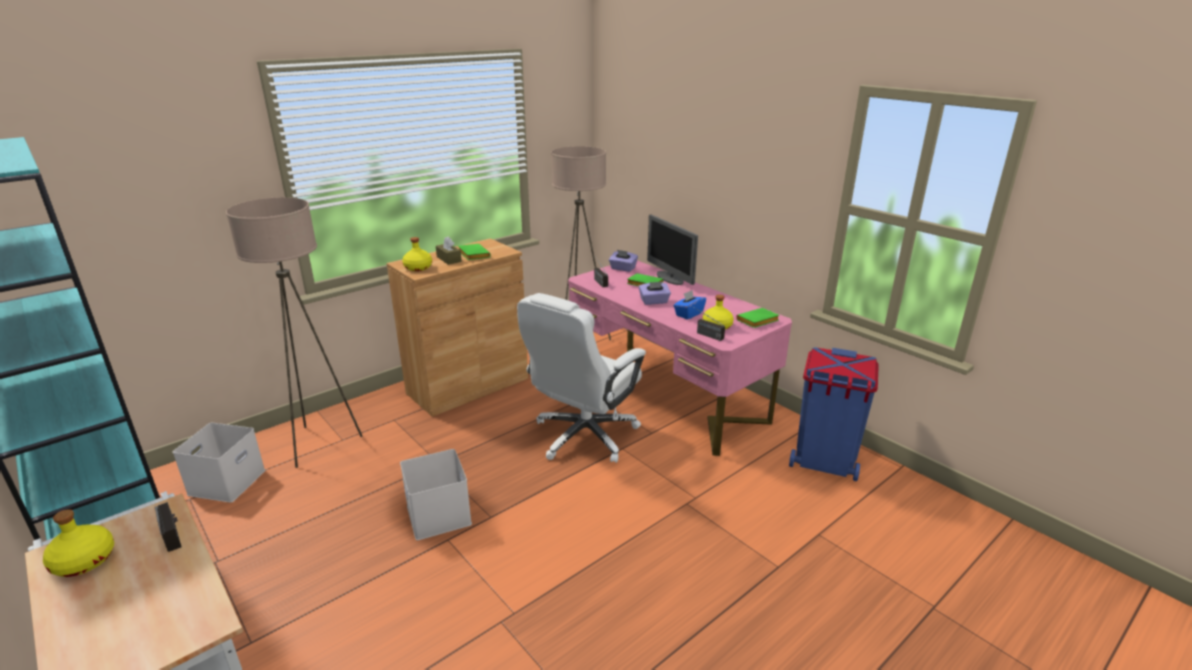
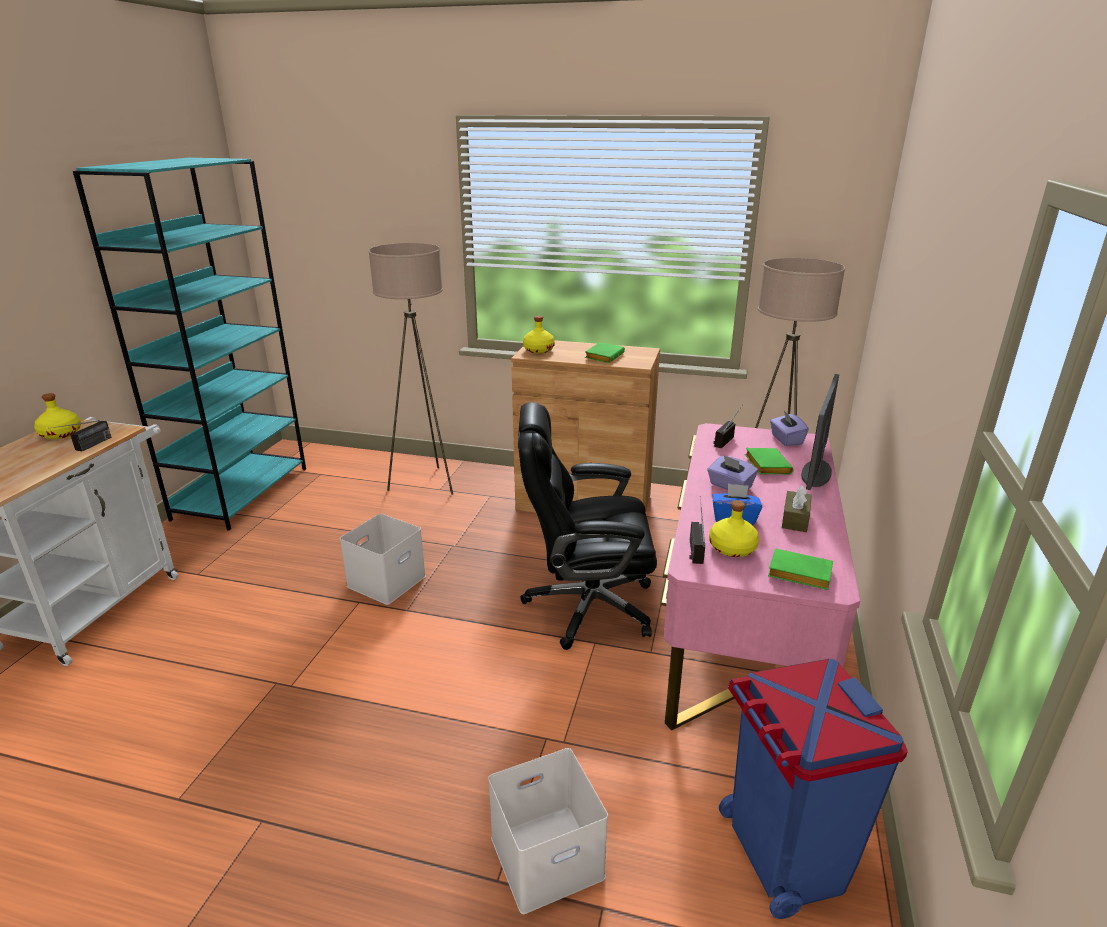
camera: 55 degrees right, 0 degrees up
white storage box [173,423,265,503] -> white storage box moved to [488,748,608,914]
brown tissue box [436,237,462,265] -> brown tissue box moved to [782,485,812,532]
white office chair [517,293,646,463] -> black office chair [518,402,657,650]

